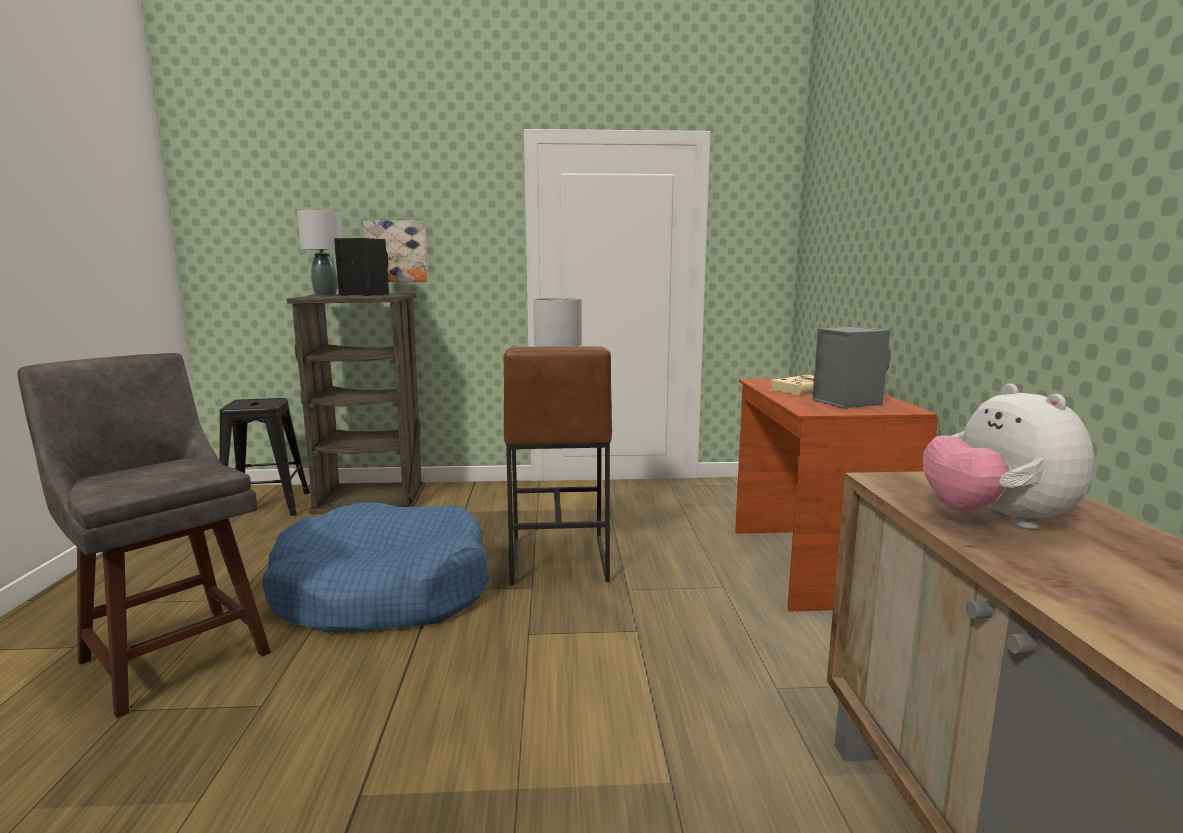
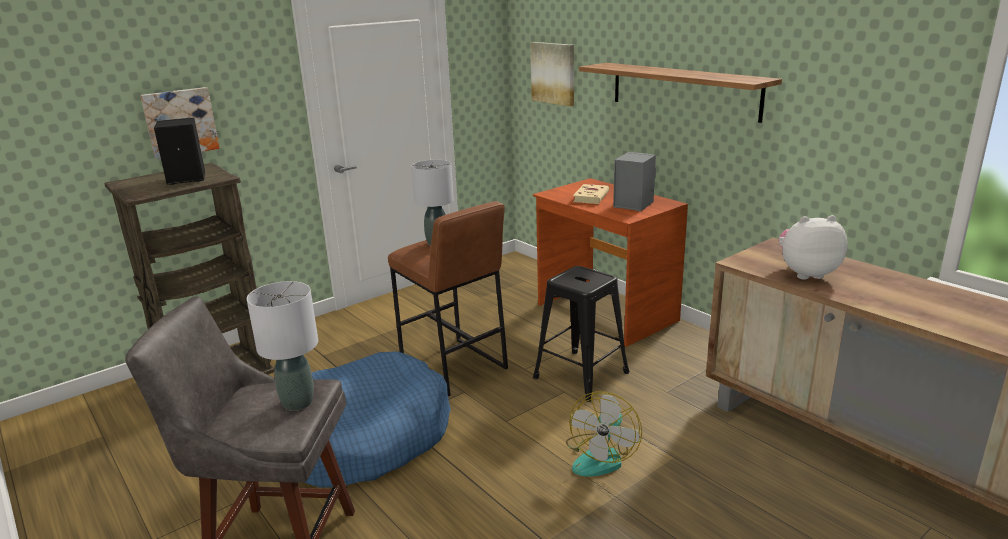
camera: 35 degrees left, 10 degrees up
black stool [219,398,310,516] -> black stool moved to [533,266,630,402]
grey table lamp [297,210,341,295] -> grey table lamp moved to [247,281,318,411]
plush toy [923,384,1094,529] -> plush toy turned 135 degrees clockwise [779,215,848,280]
none -> picture [531,42,574,106]
none -> fan [566,391,642,477]
none -> shelf [579,63,782,123]

